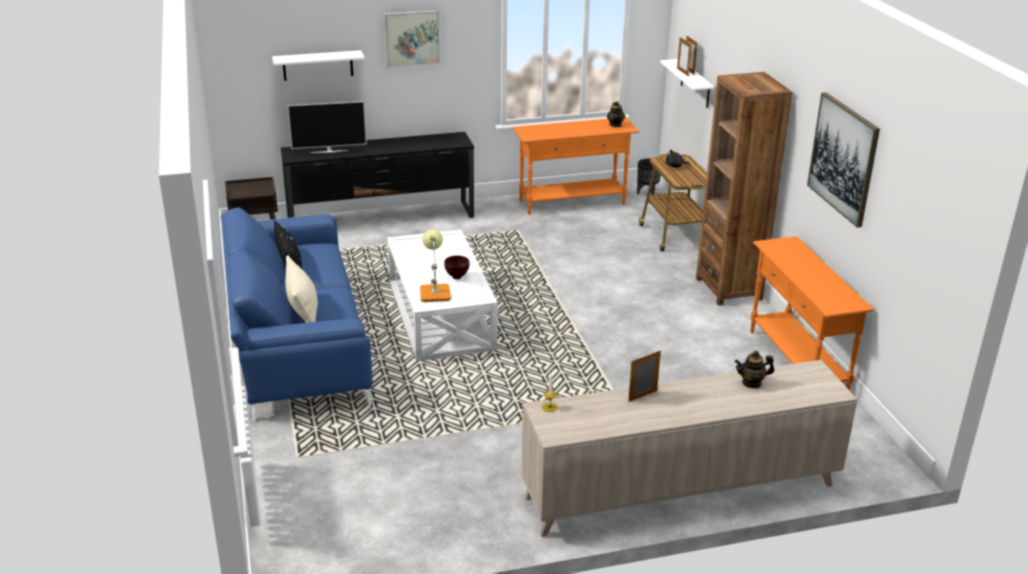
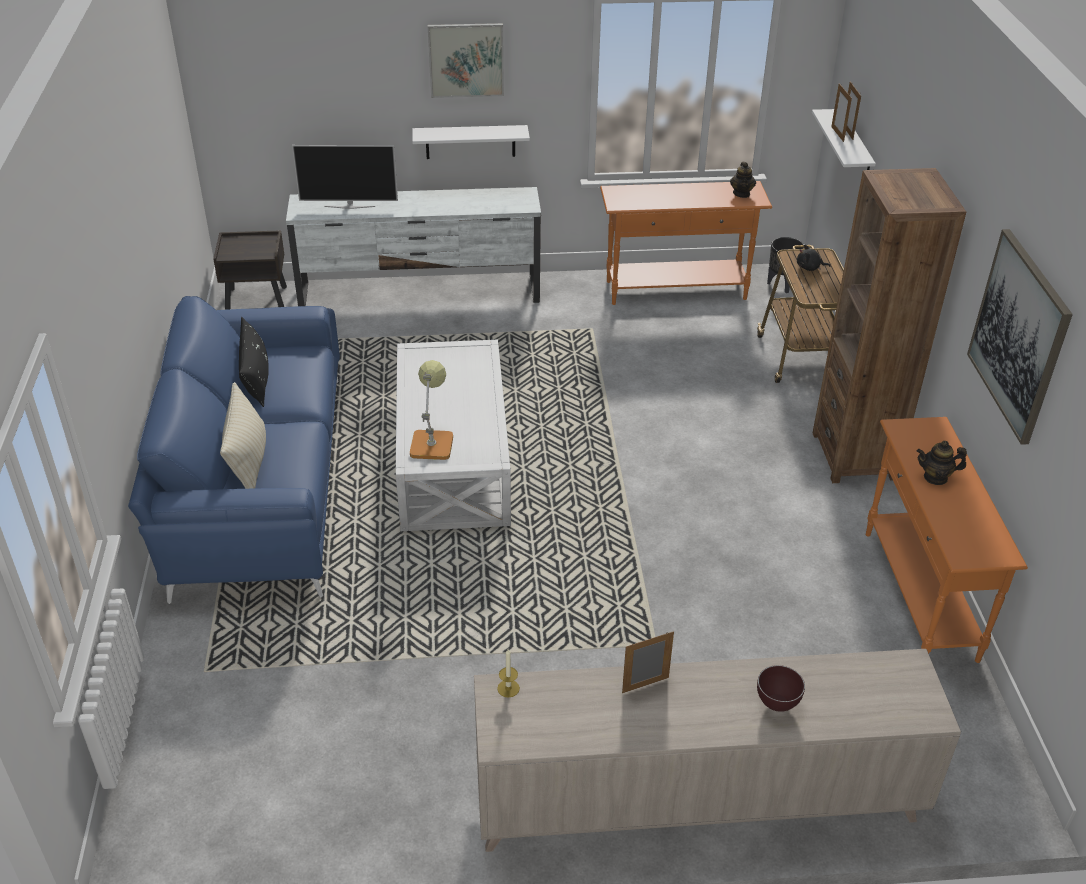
camera: 10 degrees right, 10 degrees up
white shelf [272,50,365,81] -> white shelf moved to [412,125,530,159]
black tv stand [281,132,474,218] -> white tv stand [286,187,541,306]
brown bowl [444,255,470,279] -> brown bowl moved to [757,665,805,712]
teapot [735,351,774,388] -> teapot moved to [917,441,967,485]

